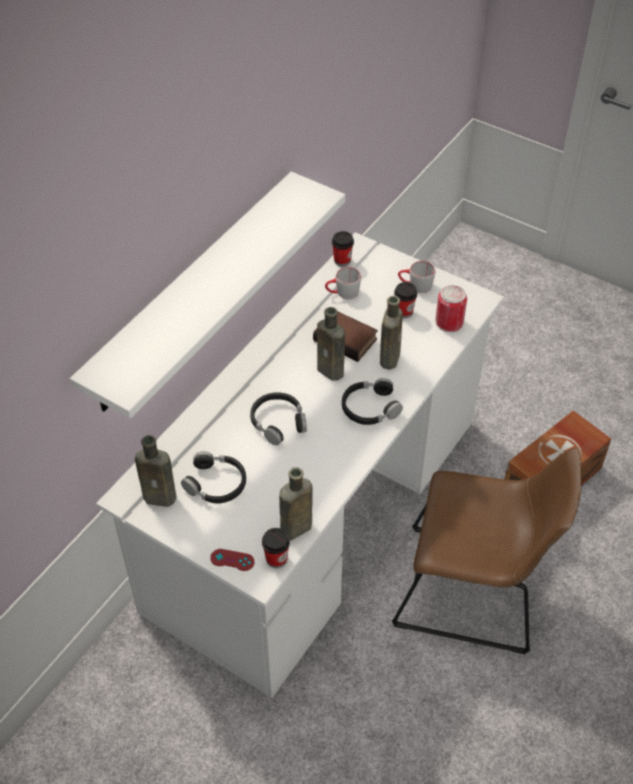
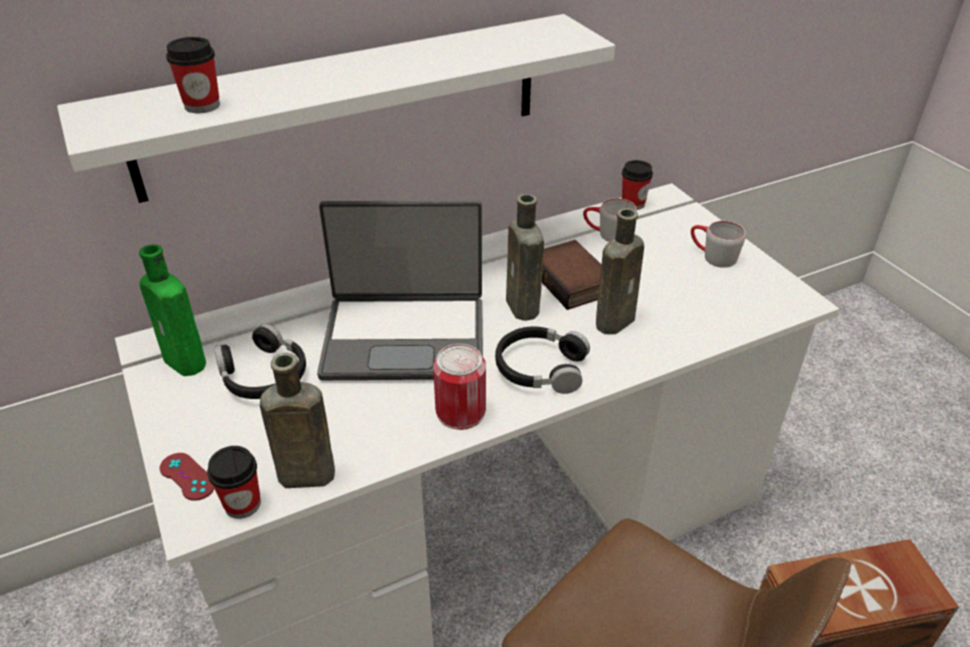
camera: 30 degrees right, 10 degrees down
brown bottle [135,435,177,507] -> green bottle [139,244,206,376]
black headphones [250,392,307,445] -> laptop [317,200,483,380]
cup [394,282,417,318] -> cup moved to [166,37,220,113]
can [436,285,467,332] -> can moved to [433,344,486,430]

